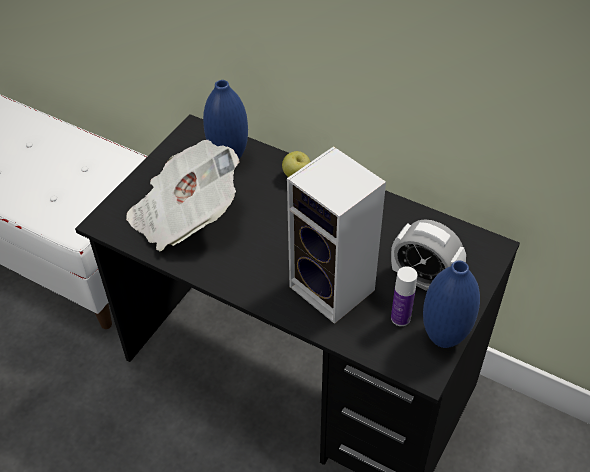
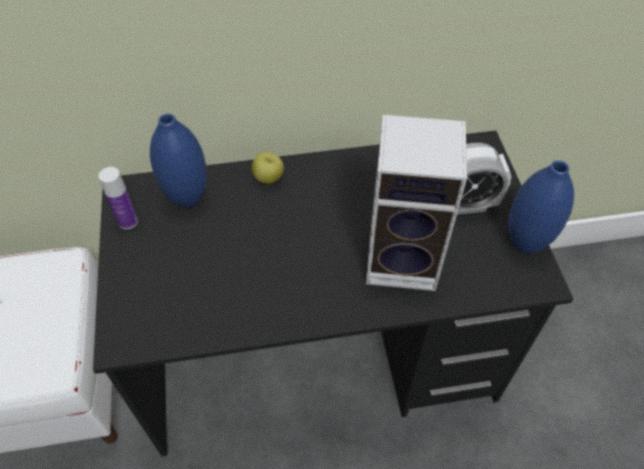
camera: 40 degrees left, 5 degrees up
newspaper [126,140,239,252] -> none
bottle [391,266,417,326] -> bottle moved to [99,167,138,229]

